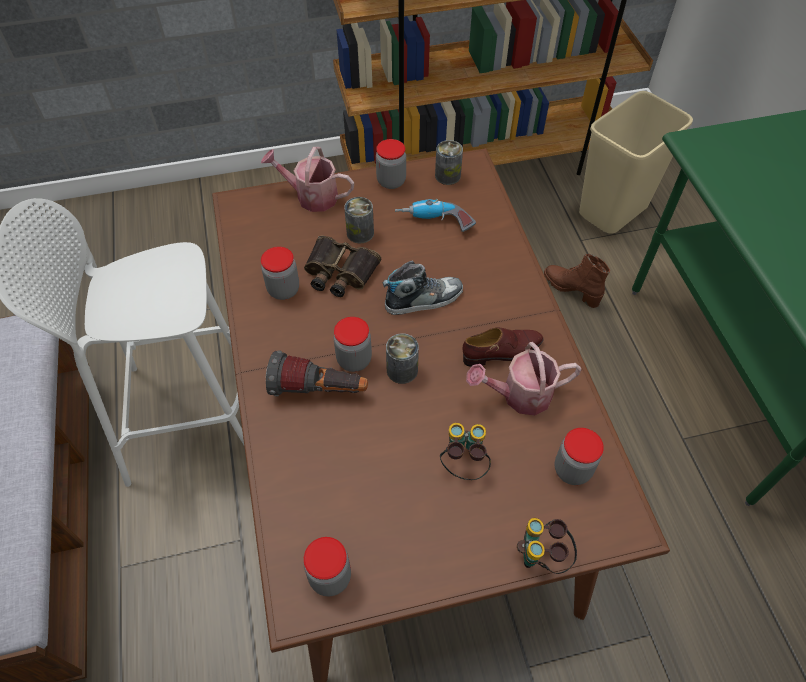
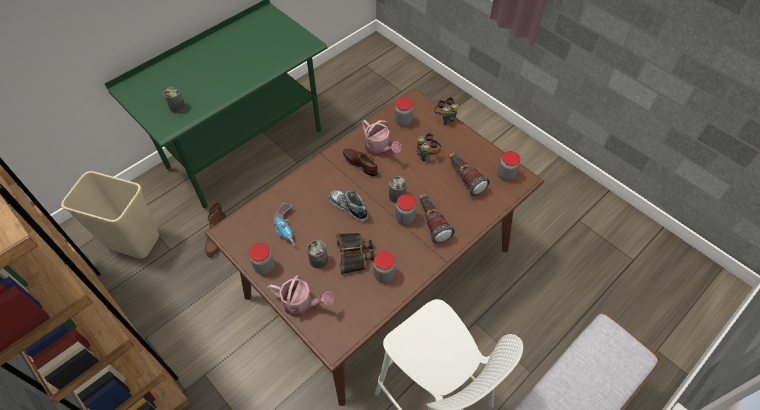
camera: 120 degrees left, 0 degrees up
watering can [261,147,354,212] -> watering can turned 60 degrees counterclockwise [267,275,334,317]
can [435,140,463,185] -> can moved to [164,87,186,113]
none -> flashlight [449,153,490,196]

